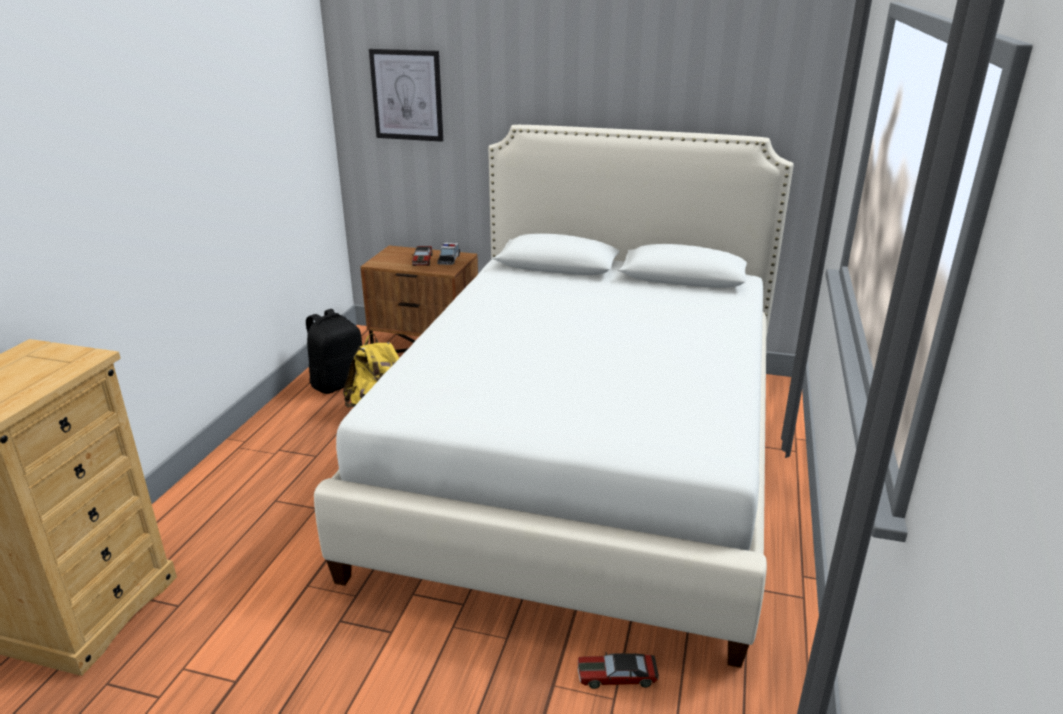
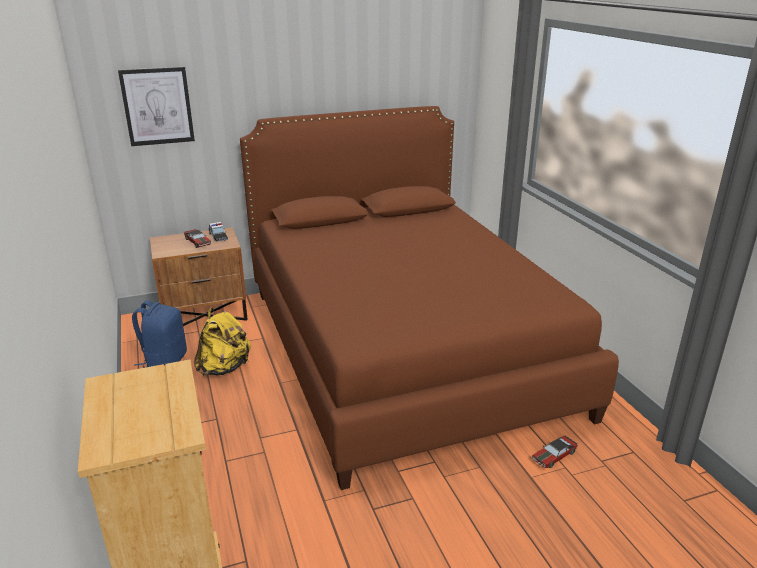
camera: 35 degrees left, 0 degrees up
black backpack [306,309,362,394] -> blue backpack [132,300,187,368]
white bed [314,125,794,668] -> brown bed [240,106,619,490]

